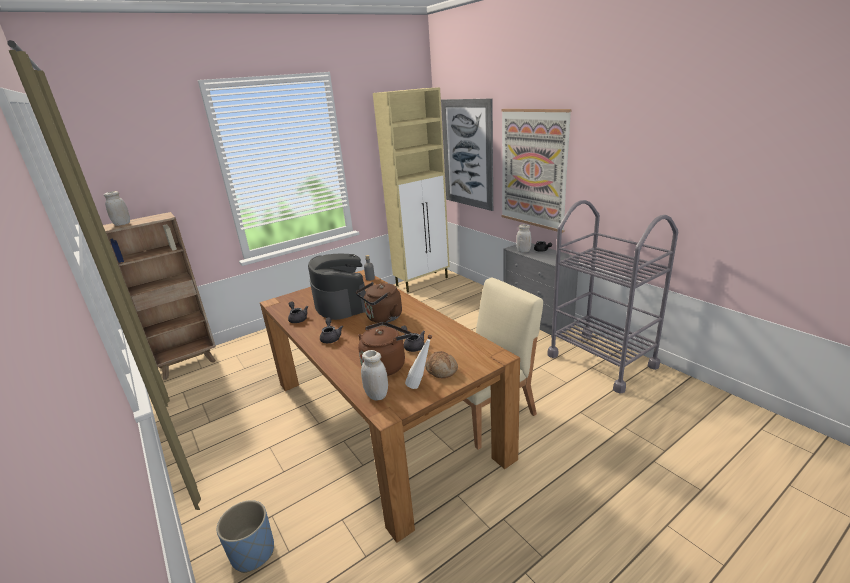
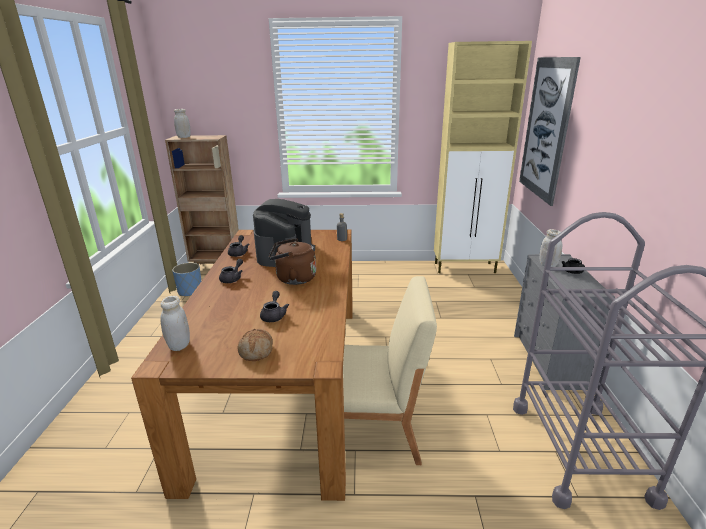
camera: 35 degrees right, 0 degrees up
blue planter [217,500,274,573] -> blue planter moved to [172,263,201,296]
brown kettle [358,322,411,376] -> none
white bottle [405,335,432,389] -> none
picture [501,109,572,233] -> none

